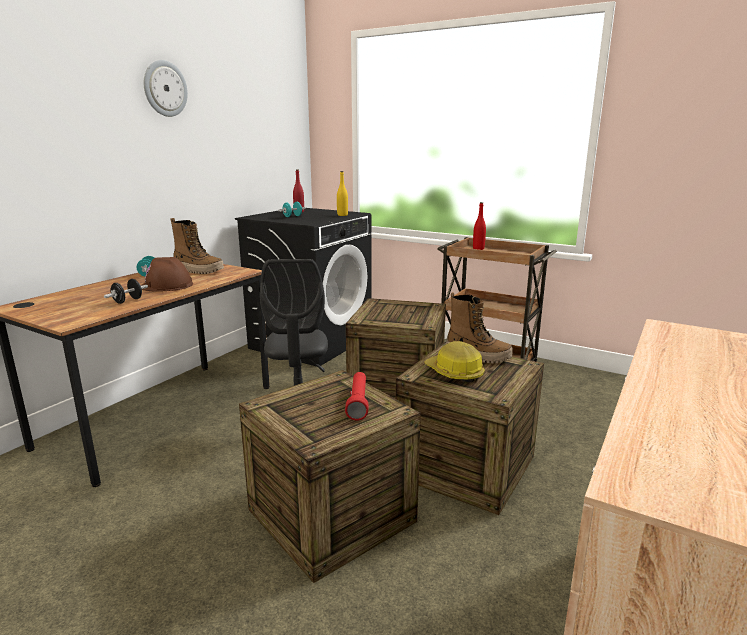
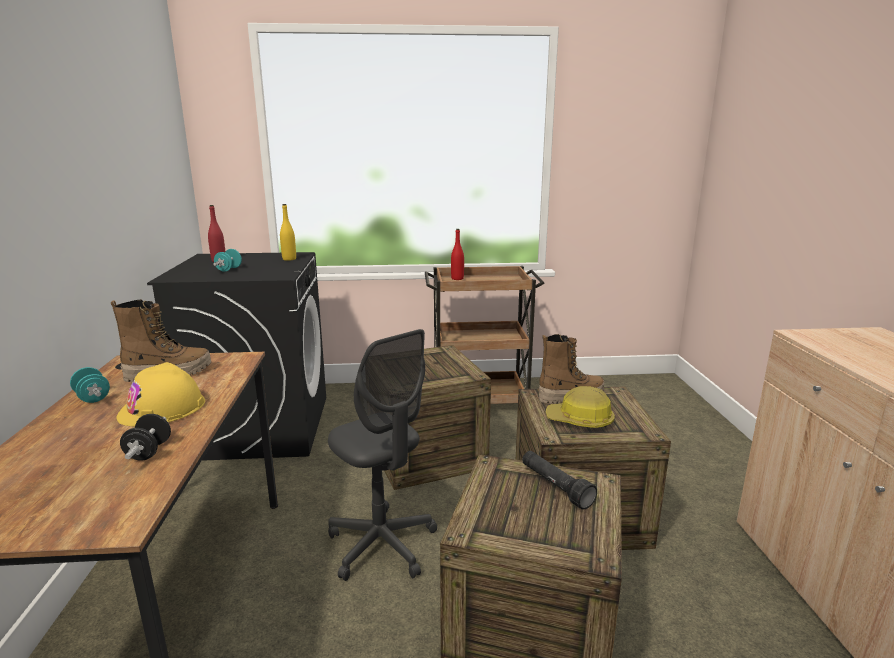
camera: 35 degrees left, 0 degrees up
brown hard hat [141,257,193,292] -> yellow hard hat [116,362,205,427]
wall clock [144,60,188,117] -> none
red flashlight [345,372,369,421] -> black flashlight [522,451,597,510]

